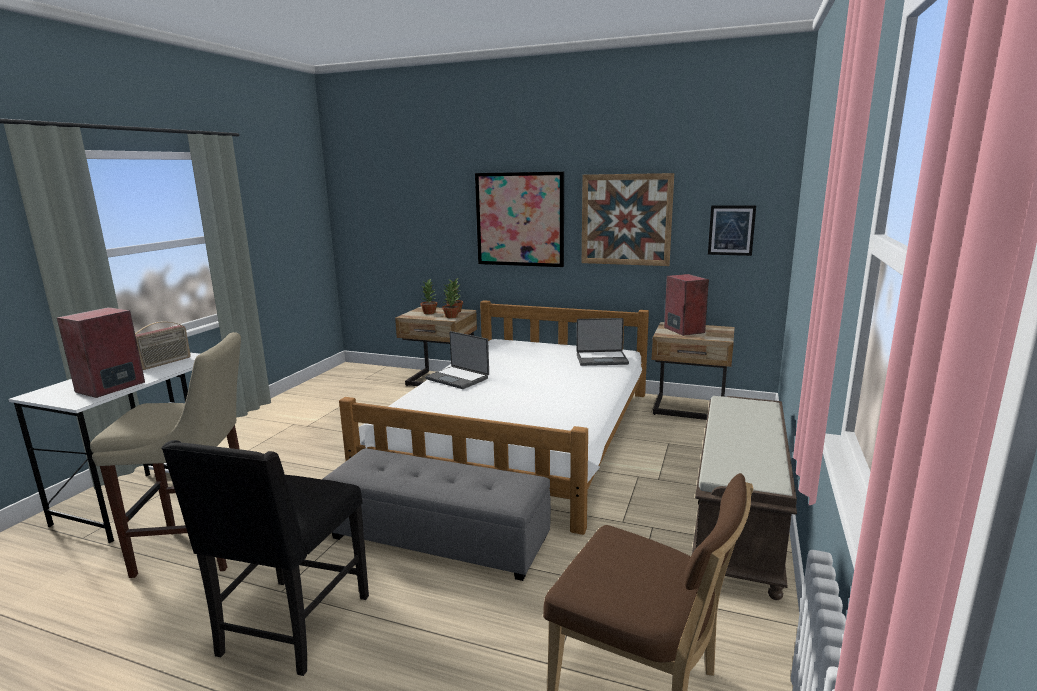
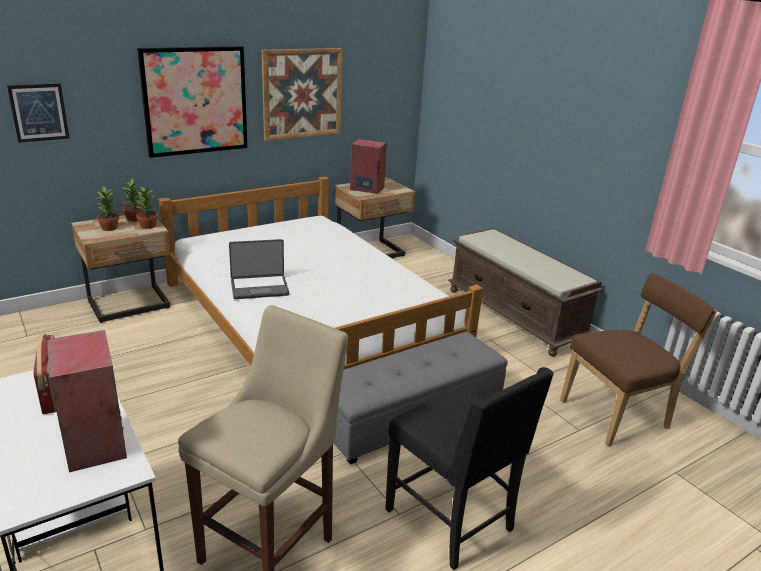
camera: 55 degrees left, 10 degrees up
laptop [576,318,629,366] -> none
picture [708,205,756,256] -> picture moved to [7,83,69,143]

